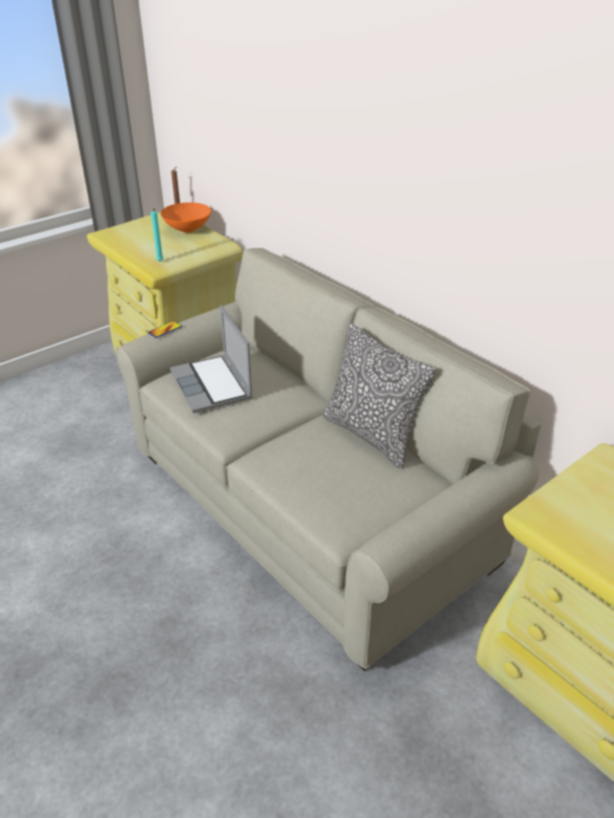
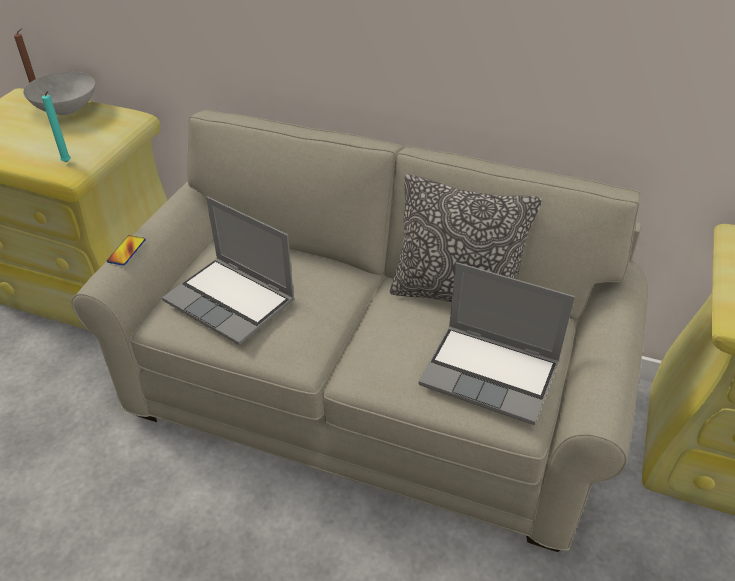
camera: 30 degrees left, 5 degrees up
orange bowl [161,202,211,233] -> grey bowl [23,72,95,115]
none -> laptop [419,262,575,425]

